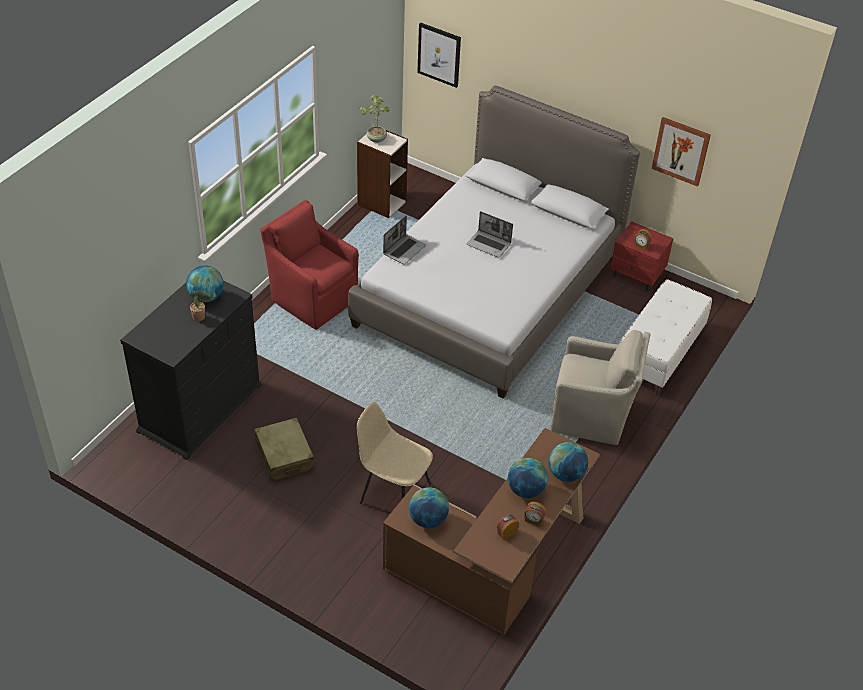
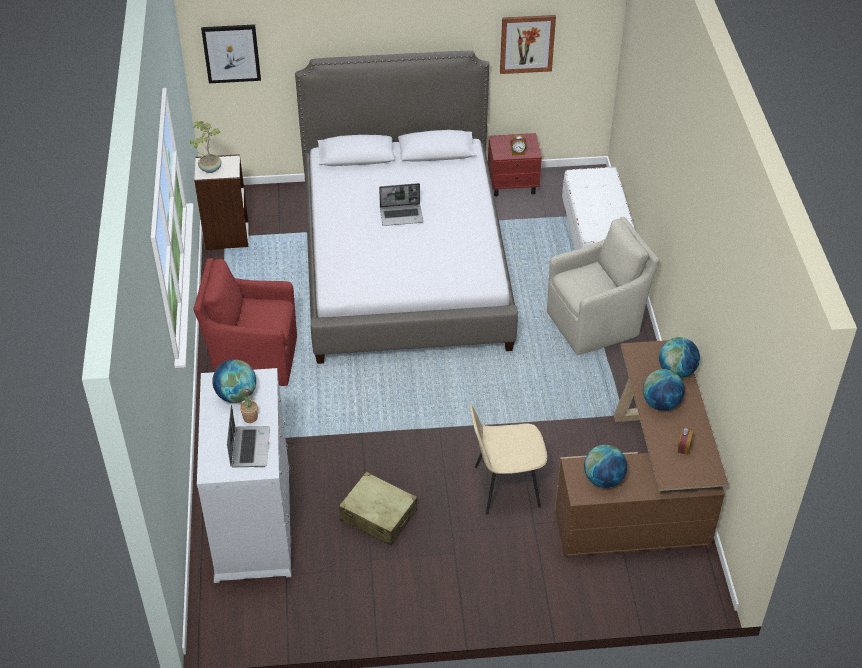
camera: 35 degrees left, 0 degrees up
black dresser [120,280,262,460] -> white dresser [197,368,292,583]
laptop [383,216,426,264] -> laptop moved to [227,405,270,468]
alarm clock [524,502,546,527] -> none

